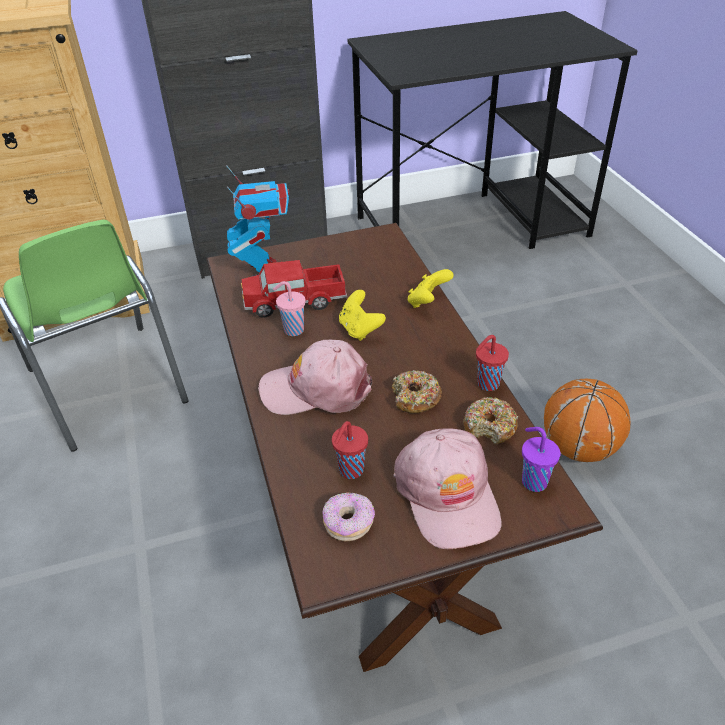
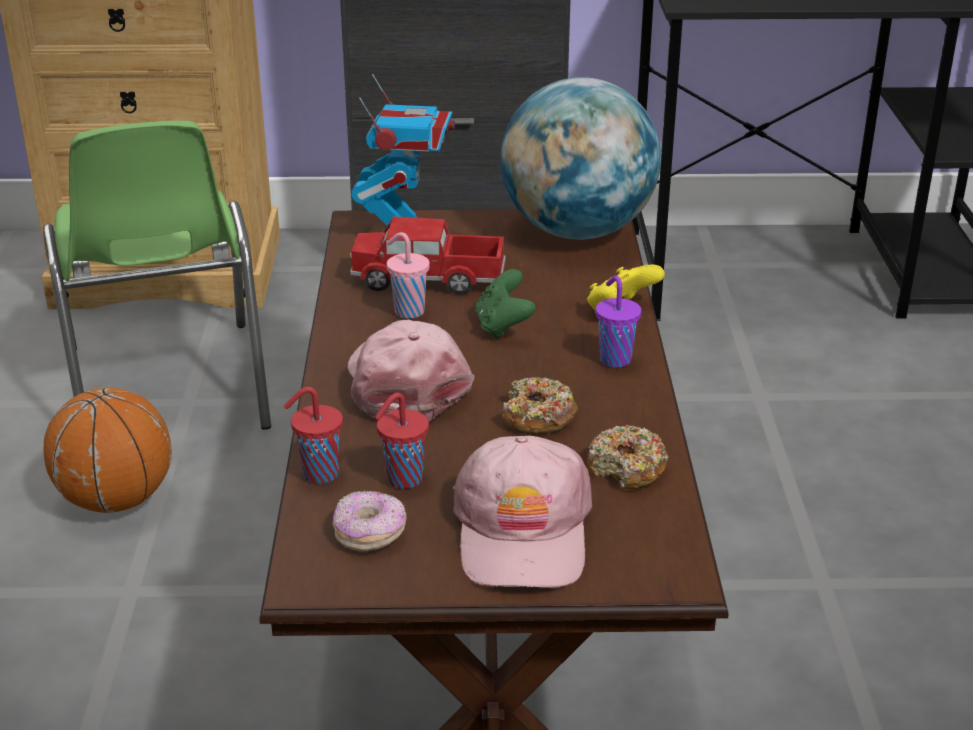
camera: 15 degrees right, 10 degrees down
pink cap [258,340,372,415] -> pink cap turned 60 degrees clockwise [348,320,474,421]
yellow game controller [339,290,386,341] -> green game controller [475,269,536,339]
red cup [476,335,509,391] -> red cup moved to [284,387,343,484]
purple cup [522,427,560,492] -> purple cup moved to [596,276,641,368]
basketball [544,379,630,462] -> basketball moved to [43,387,172,513]
none -> globe [500,77,661,240]

